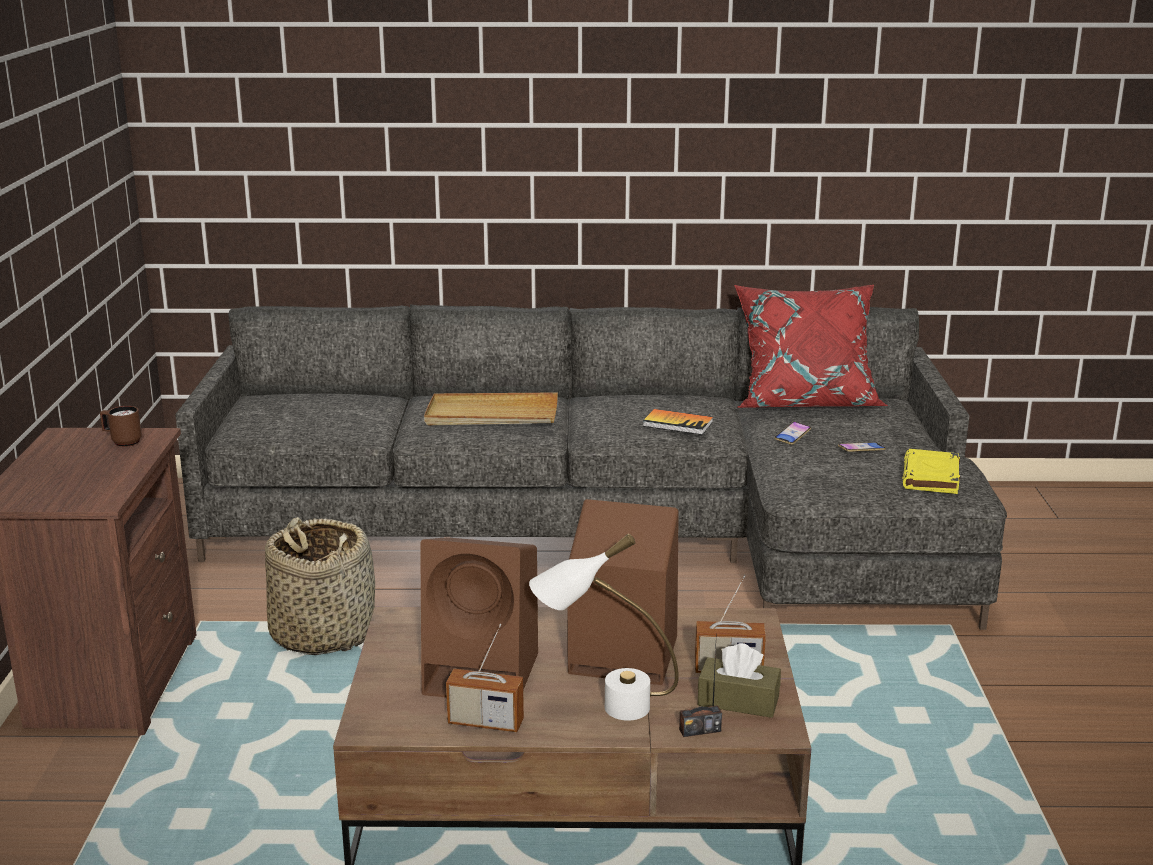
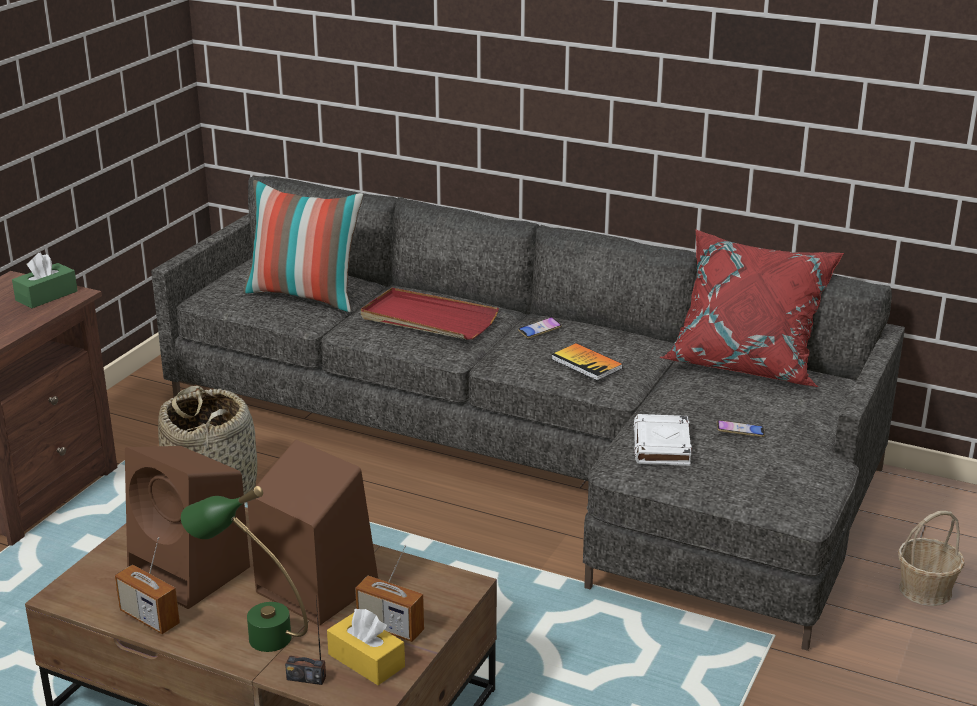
camera: 25 degrees right, 5 degrees up
brown mug [100,406,142,447] -> green tissue box [12,252,78,308]
beige tray [424,392,558,425] -> red tray [361,288,499,340]
white table lamp [529,533,679,721] -> green table lamp [181,486,308,652]
brown tissue box [698,643,781,718] -> yellow tissue box [327,609,405,685]
phone [774,422,811,445] -> phone moved to [518,317,562,338]
yellow book [902,449,960,494] -> none
none -> pillow [243,180,363,312]
none -> white book [633,414,692,466]
none -> basket [898,511,965,606]

